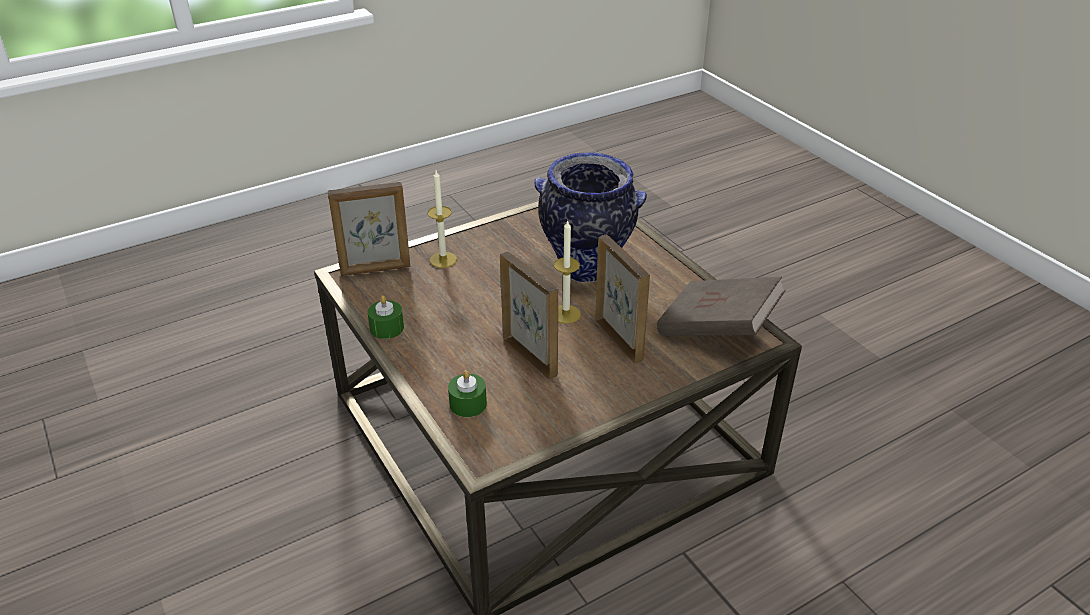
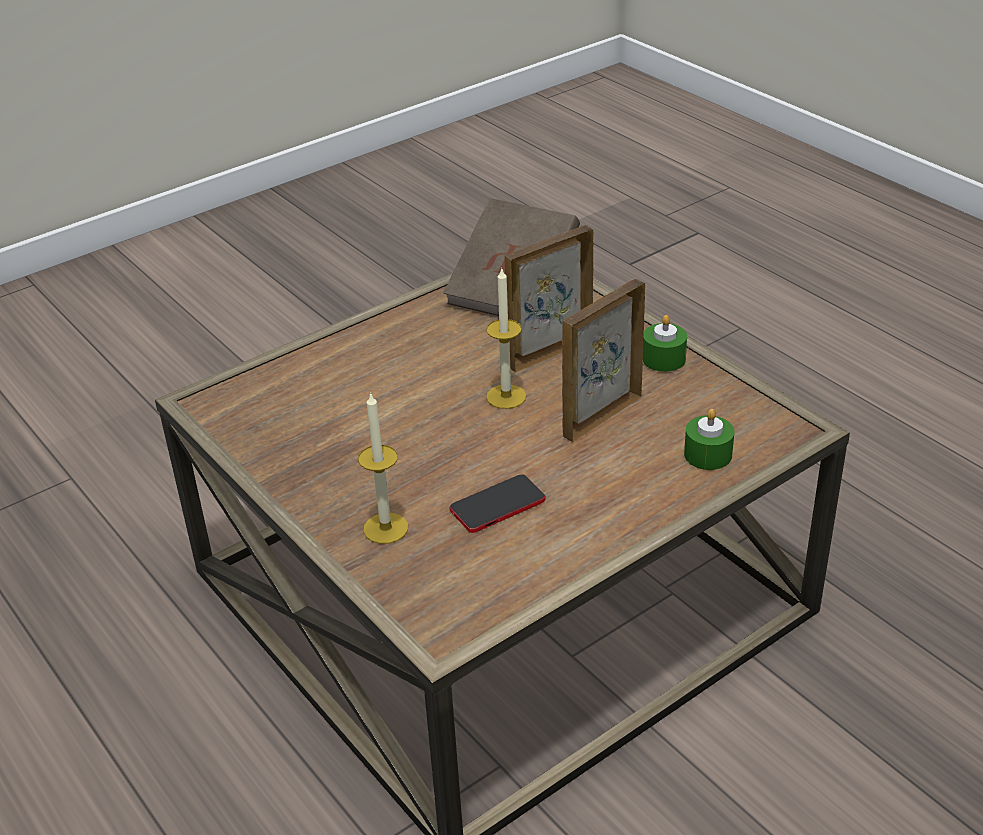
camera: 95 degrees left, 0 degrees up
picture frame [328,182,410,276] -> none
green candle [368,295,404,339] -> green candle moved to [643,315,687,372]
vase [535,152,647,282] -> none
none -> phone [450,474,546,533]

